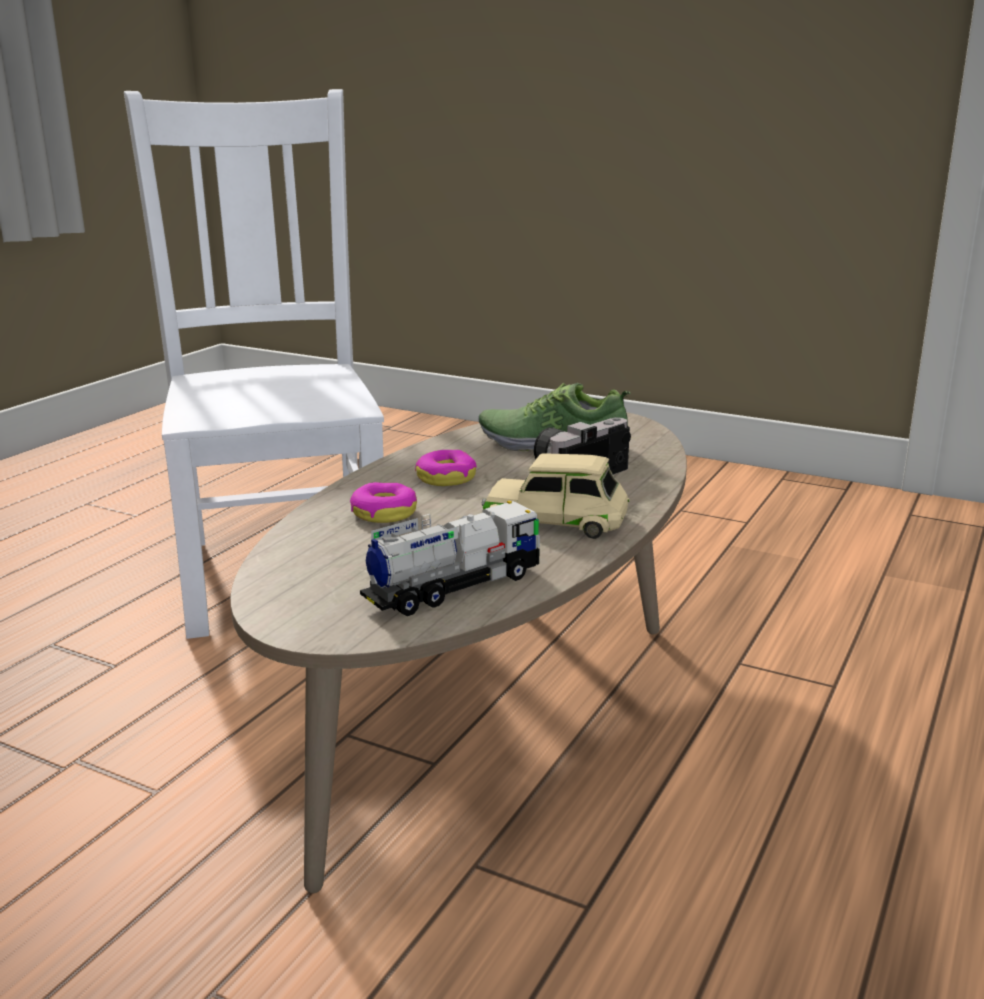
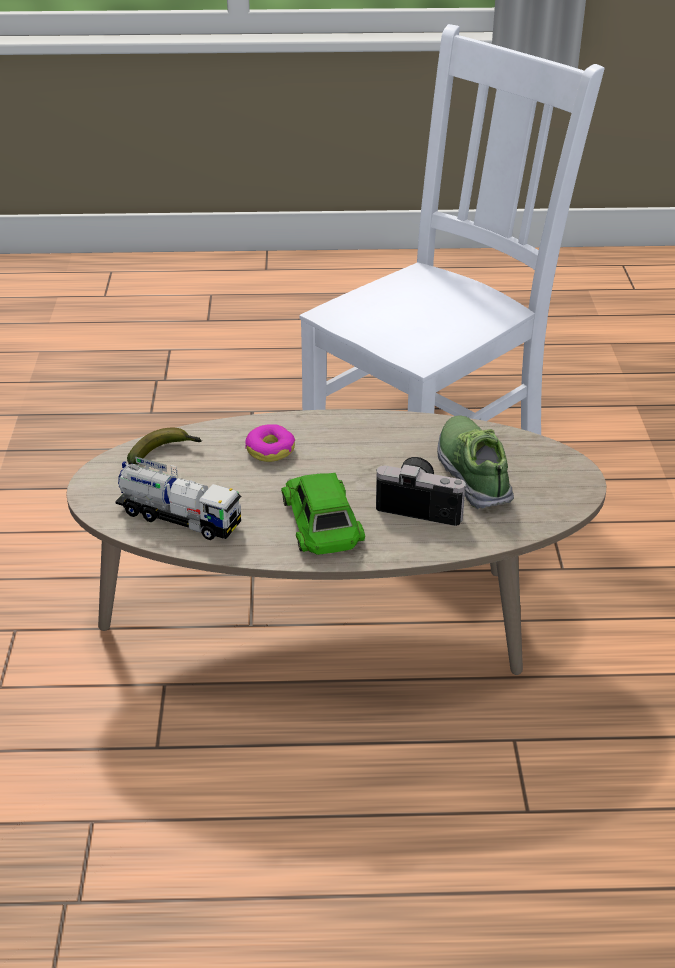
camera: 60 degrees right, 15 degrees up
donut [415,450,477,486] -> none
beige toy car [482,453,630,539] -> green toy car [281,473,365,555]
none -> banana [127,428,202,465]

